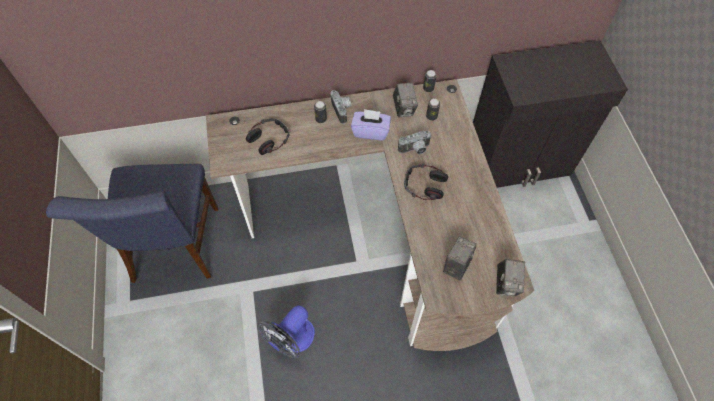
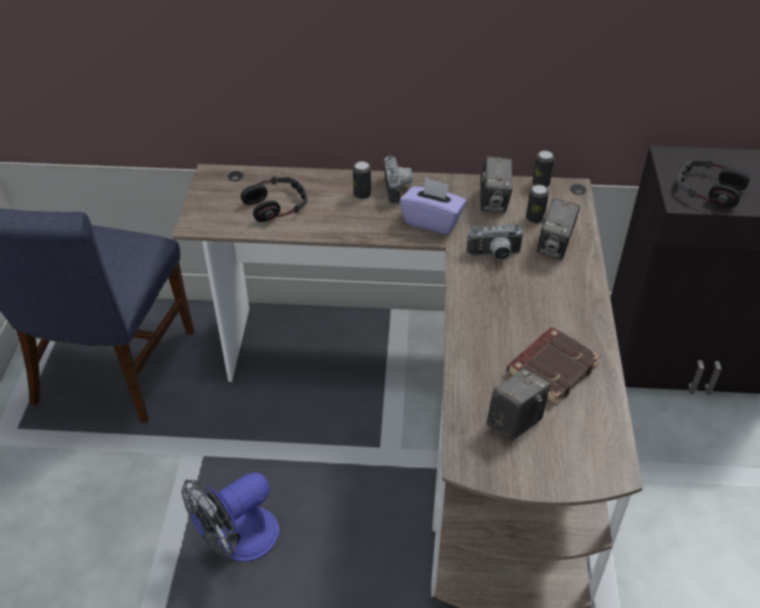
camera: 15 degrees right, 15 degrees down
headphones [404,164,448,200] -> headphones moved to [677,159,750,208]
camera [496,259,525,296] -> camera moved to [537,198,580,259]
none -> brown book [507,327,600,405]

